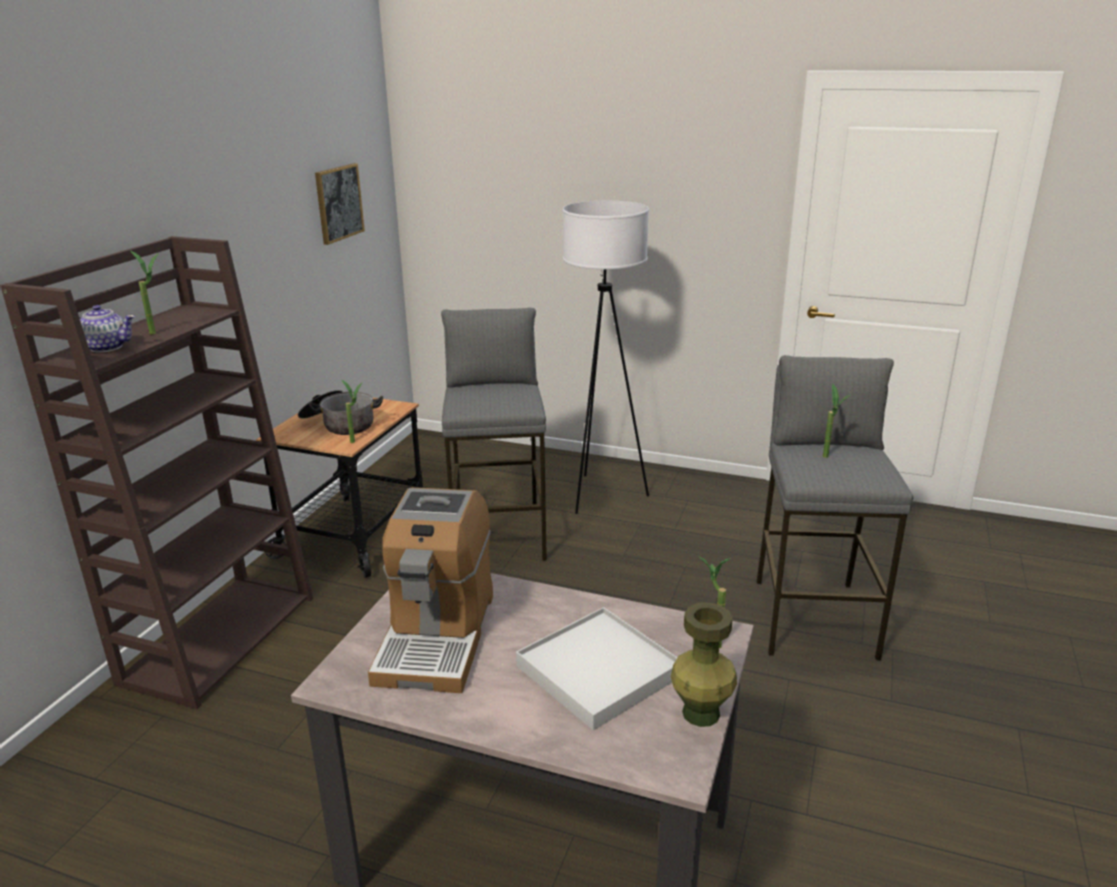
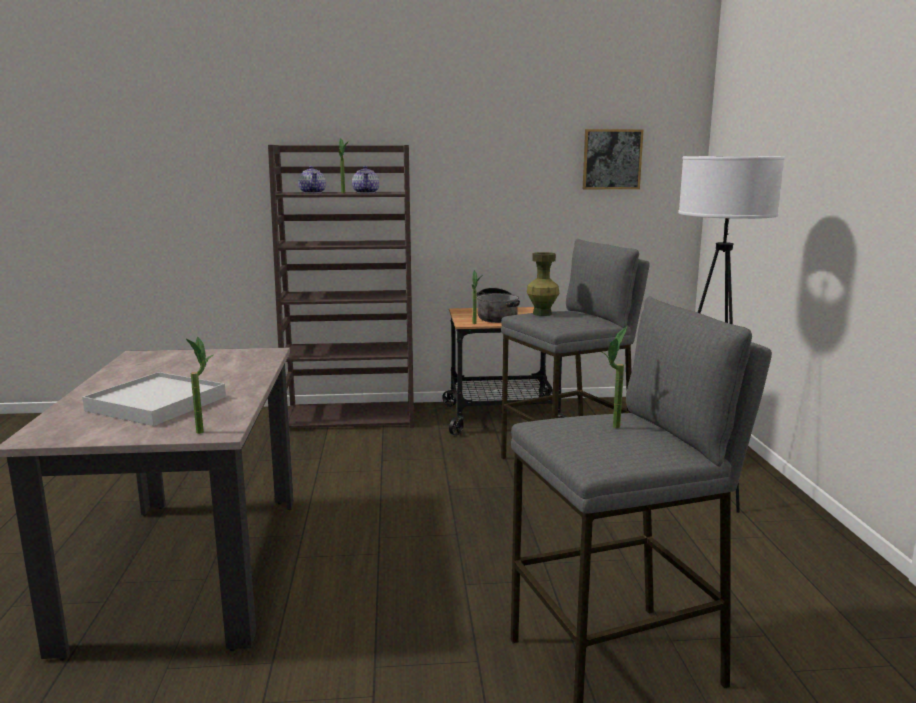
camera: 65 degrees right, 10 degrees down
coffee machine [368,487,493,693] -> none
green vase [671,602,737,727] -> green vase moved to [527,252,559,316]
none -> teapot [352,166,379,193]

